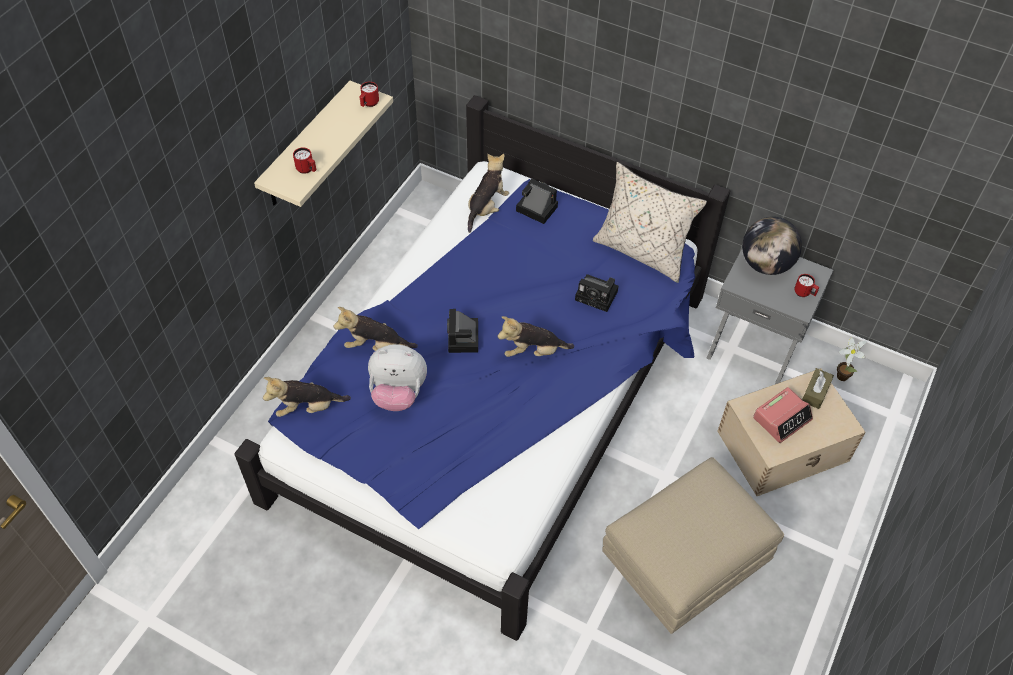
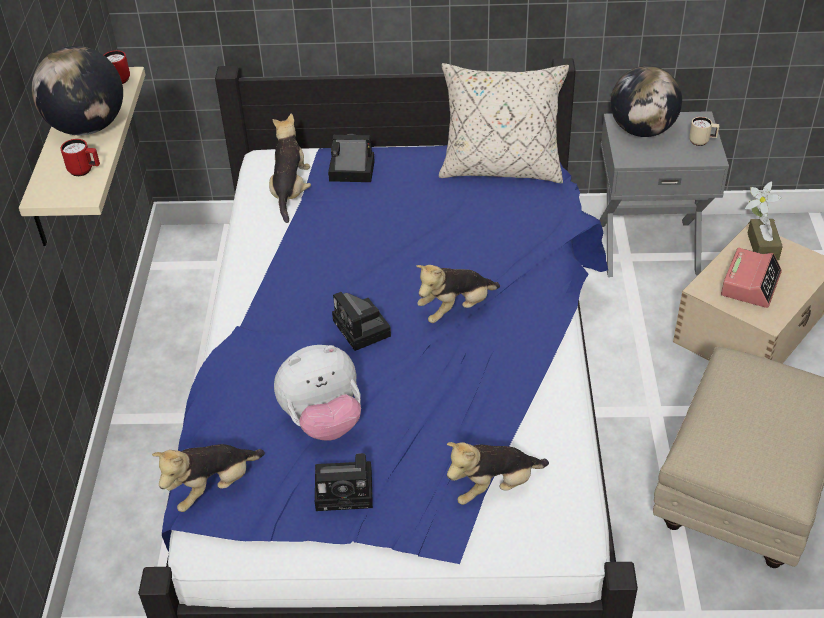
camera: 25 degrees left, 10 degrees down
plush toy [334,307,418,351] -> plush toy moved to [447,442,549,505]
camera [575,274,619,312] -> camera moved to [315,453,373,511]
red mug [794,274,819,297] -> beige mug [689,117,719,146]
none -> globe [32,46,123,135]

